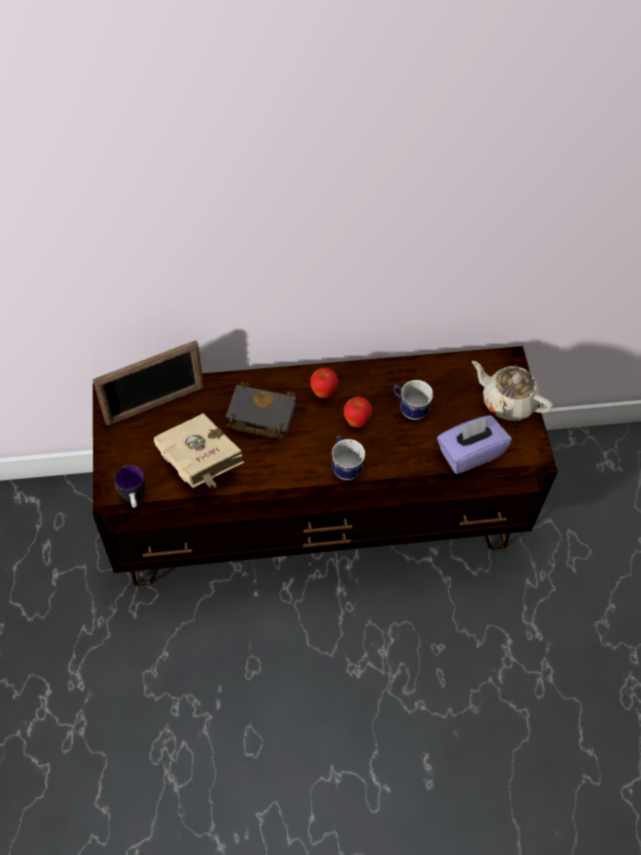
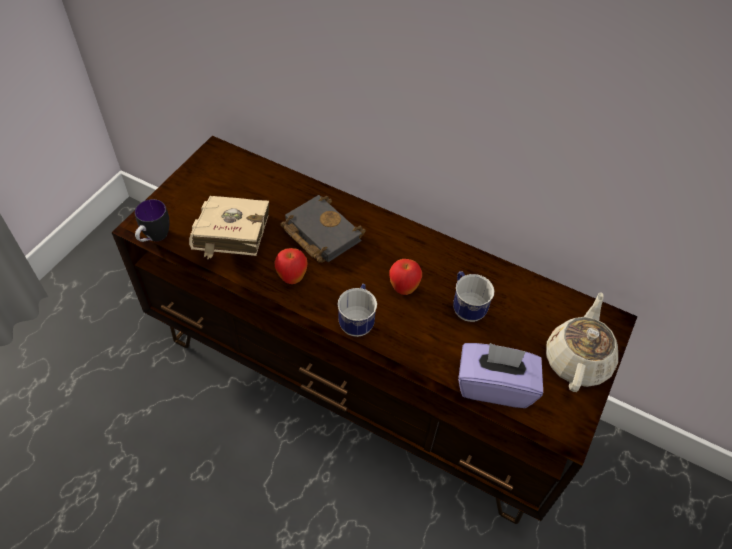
camera: 35 degrees right, 5 degrees down
picture frame [93,340,204,426] -> none
apple [310,368,338,398] -> apple moved to [274,248,308,284]
beige teapot [472,361,553,421] -> beige teapot turned 45 degrees clockwise [546,292,618,392]

